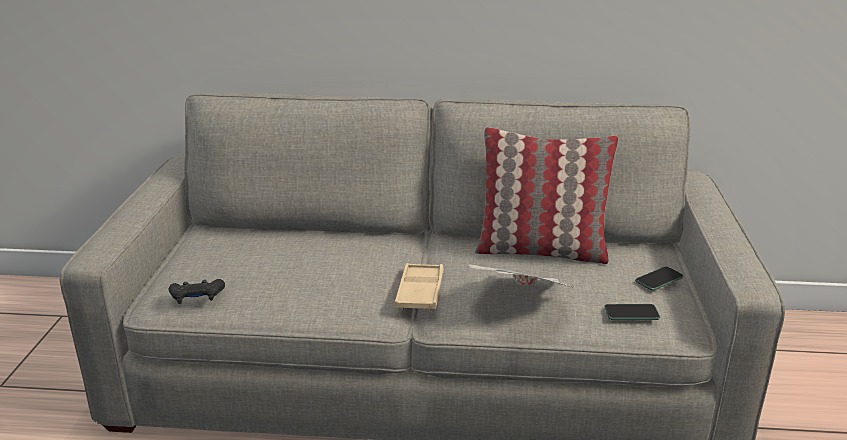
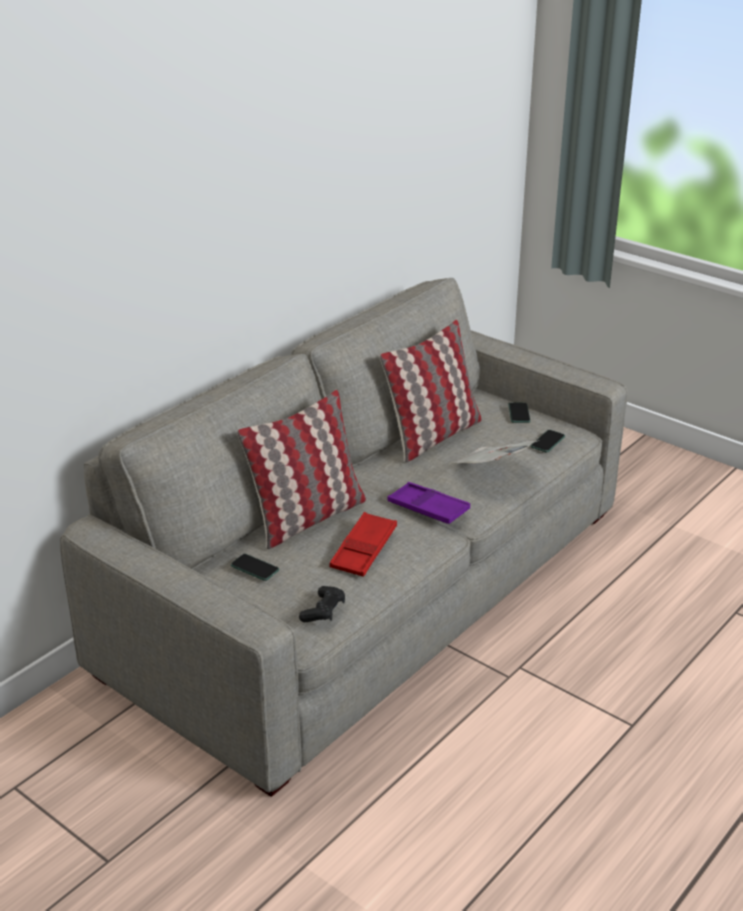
camera: 55 degrees left, 5 degrees up
beige tray [395,263,444,311] -> purple tray [387,482,470,524]
none -> phone [231,554,279,581]
none -> pillow [237,390,366,549]
none -> red tray [329,512,397,577]

